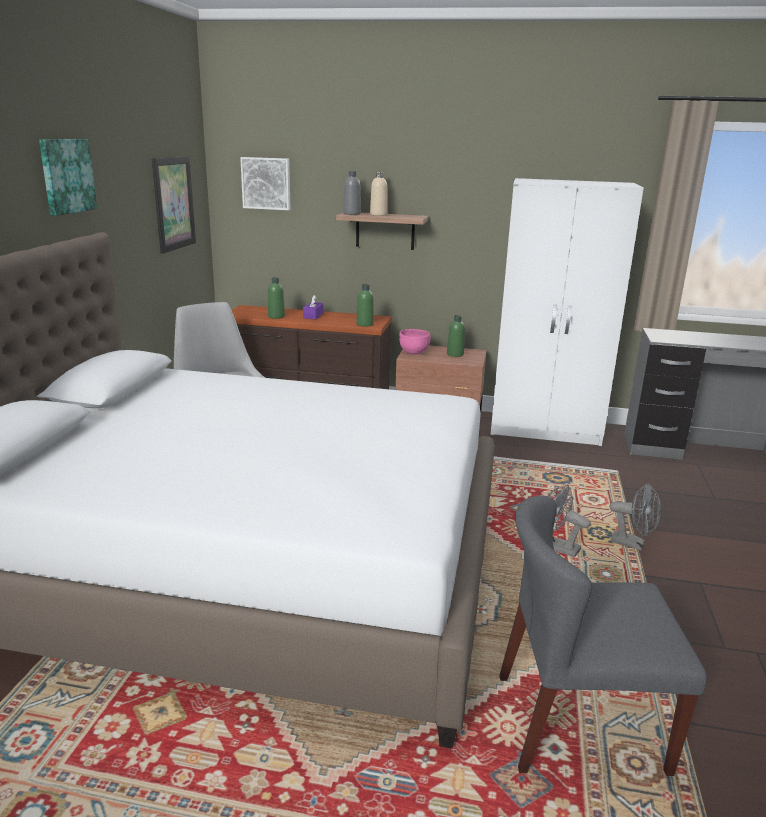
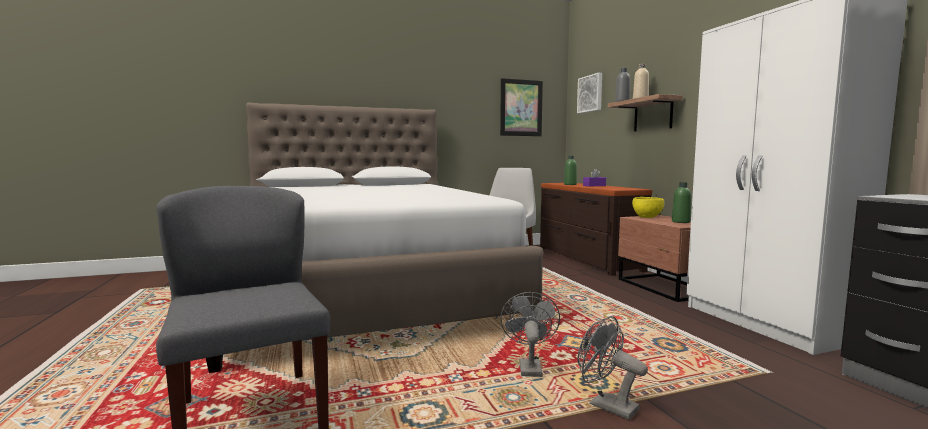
camera: 60 degrees right, 15 degrees down
picture [39,139,97,216] -> none
green bottle [356,284,374,327] -> none
pink bowl [399,329,430,354] -> yellow bowl [632,197,664,218]
grey fan [610,483,661,550] -> grey fan turned 135 degrees clockwise [577,316,648,420]

